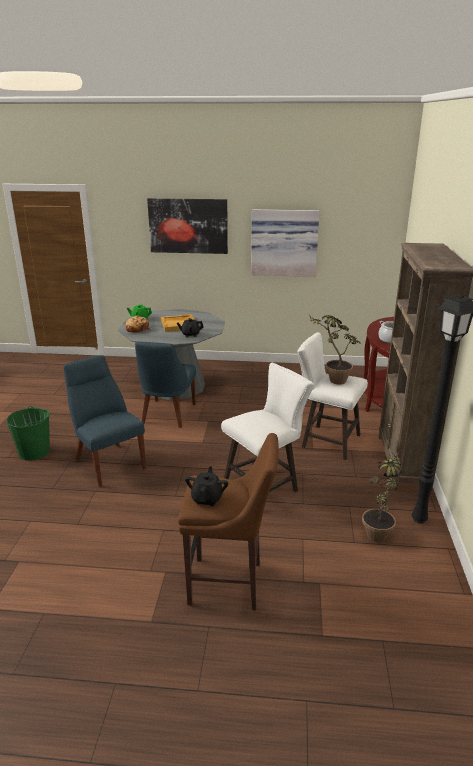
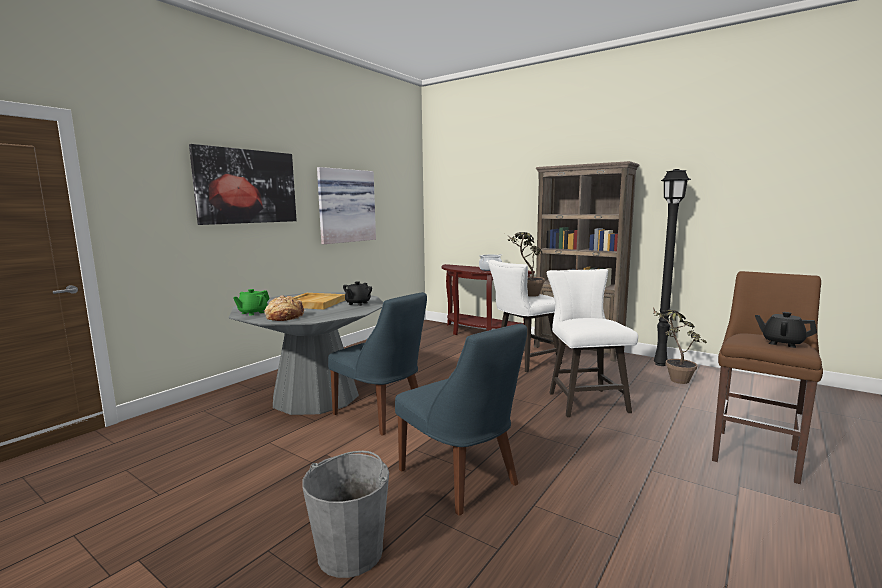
camera: 60 degrees left, 15 degrees down
green bucket [6,406,50,461] -> grey bucket [302,451,389,578]
blue chair [63,355,146,487] -> blue chair turned 120 degrees counterclockwise [395,324,527,516]

